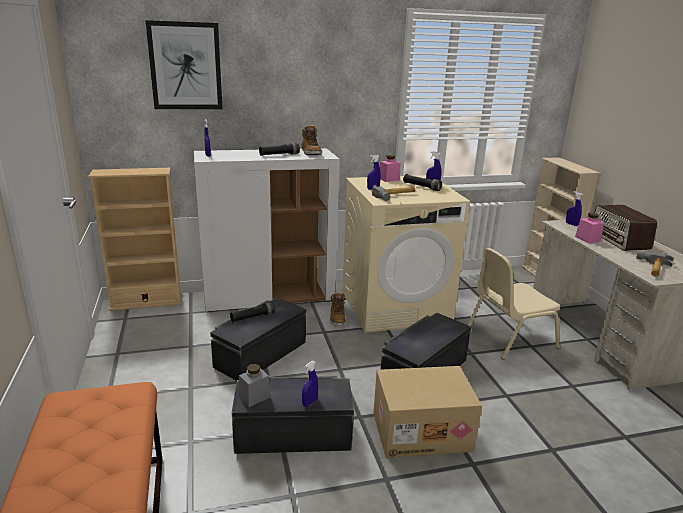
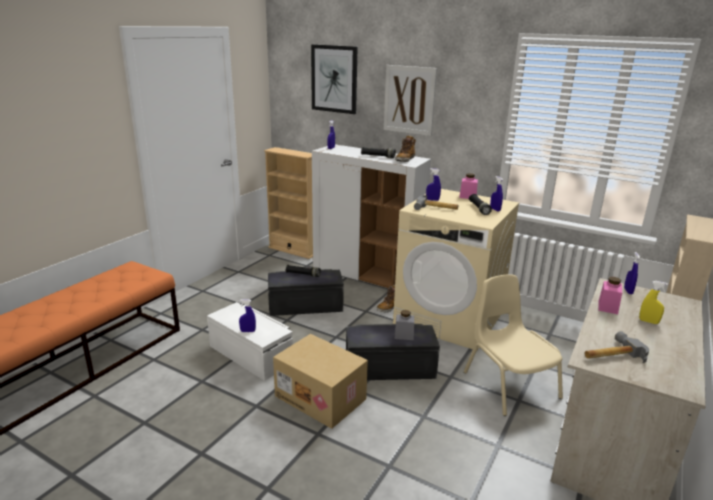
camera: 45 degrees right, 0 degrees up
black storage box [232,376,354,454] -> white storage box [207,302,293,381]
grey jar [239,364,271,407] -> grey jar moved to [395,310,414,340]
beige chair [468,248,560,360] -> beige chair turned 45 degrees clockwise [464,274,563,416]
radio [594,205,657,251] -> yellow spray bottle [639,281,668,324]
none -> picture [384,65,437,136]

